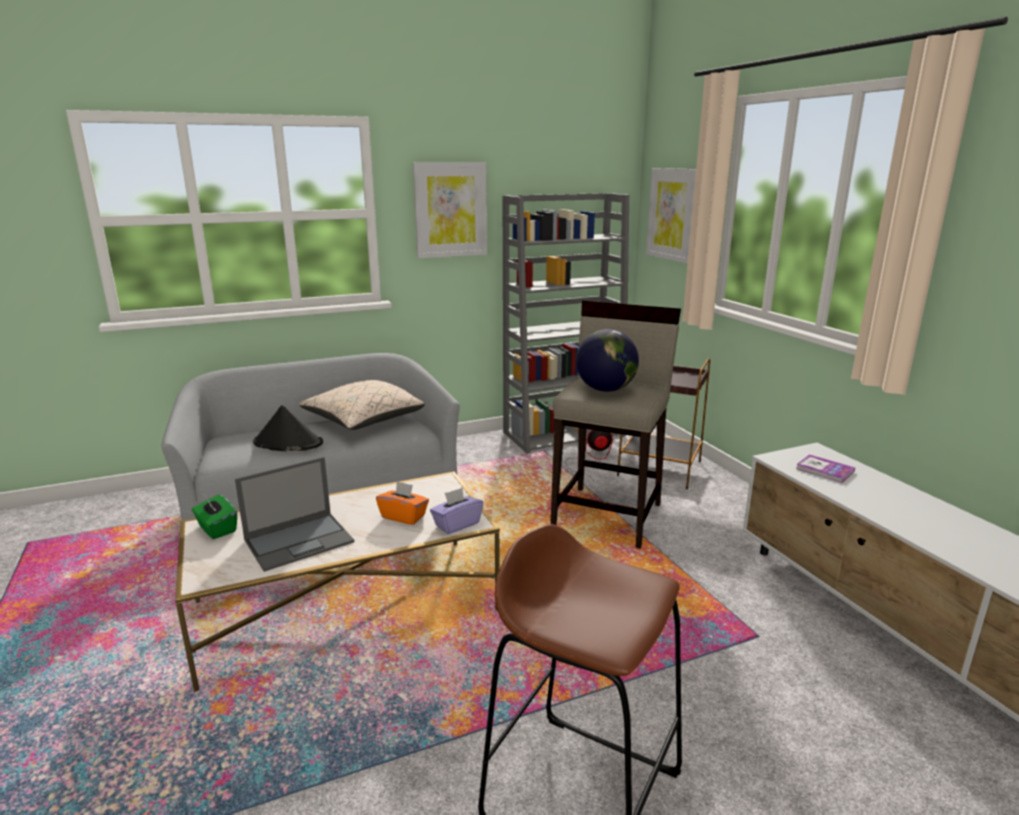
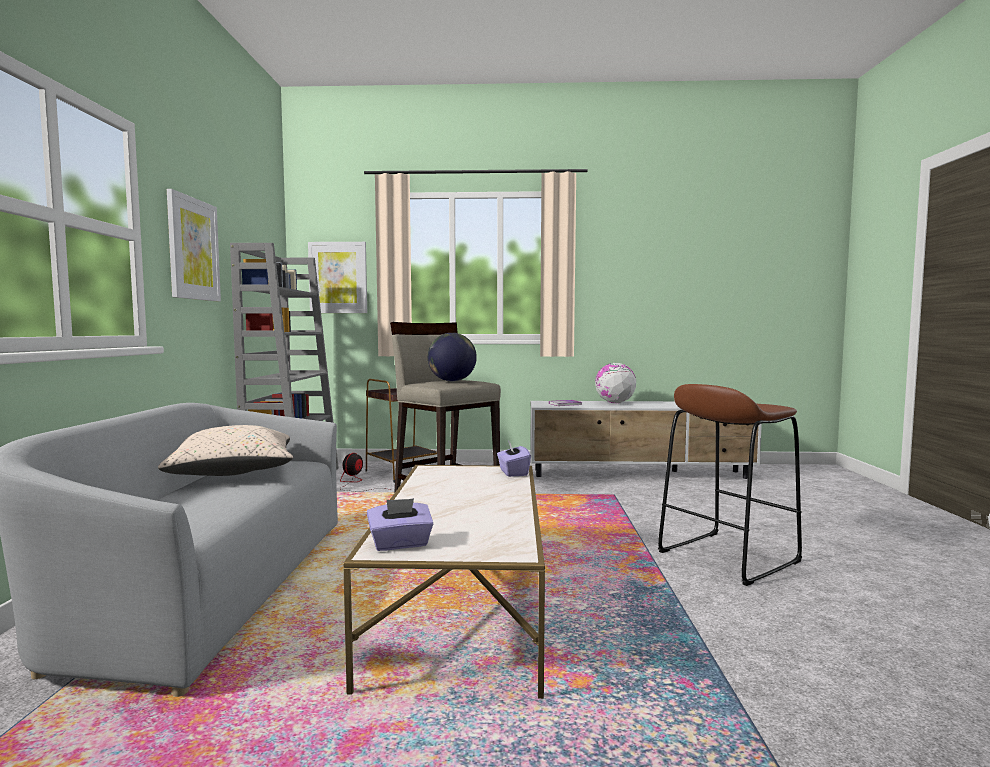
camera: 65 degrees left, 15 degrees down
green tissue box [192,494,237,539] -> purple tissue box [367,498,433,551]
laptop [235,457,354,572] -> none
black hat [253,405,323,451] -> none
orange tissue box [376,481,429,525] -> none
none -> globe [595,363,636,403]

